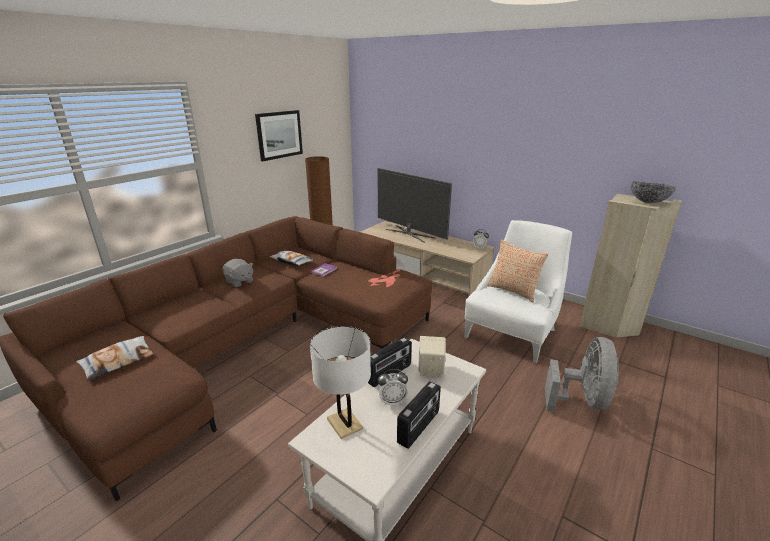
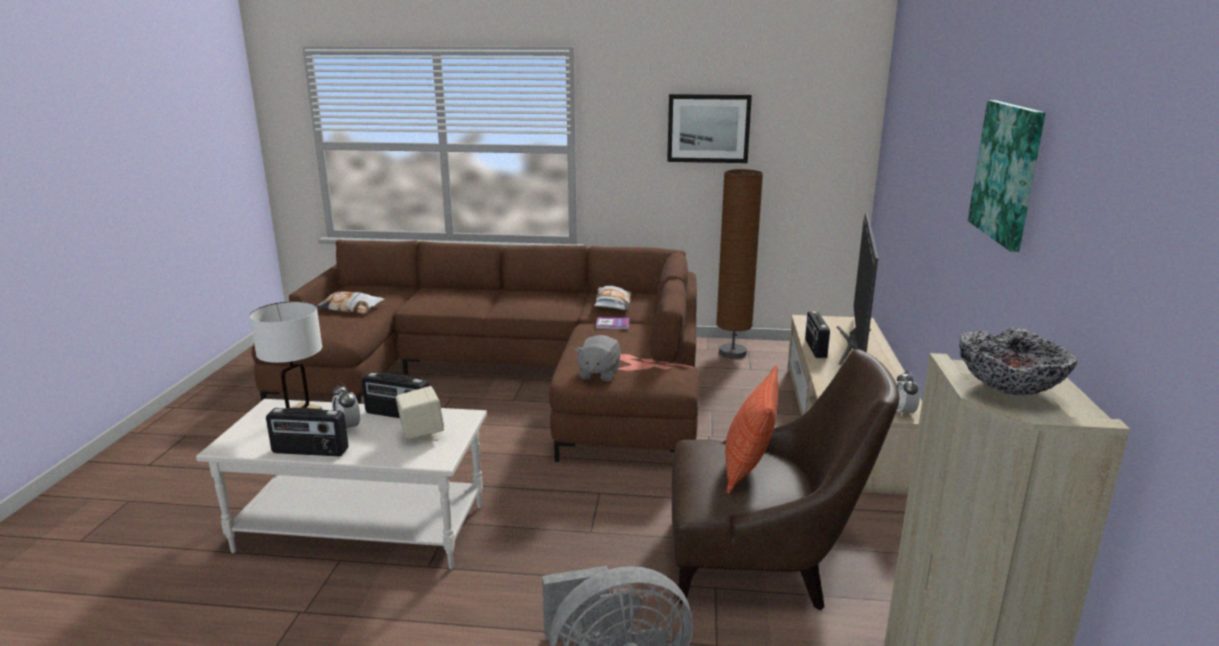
camera: 60 degrees right, 5 degrees down
grey plush toy [223,259,253,287] -> grey plush toy moved to [574,335,621,381]
white armchair [464,220,572,363] -> brown armchair [672,349,899,610]
beige pillow [487,240,548,302] -> orange pillow [725,365,778,494]
none -> radio [805,312,830,358]
none -> picture [968,100,1045,252]

